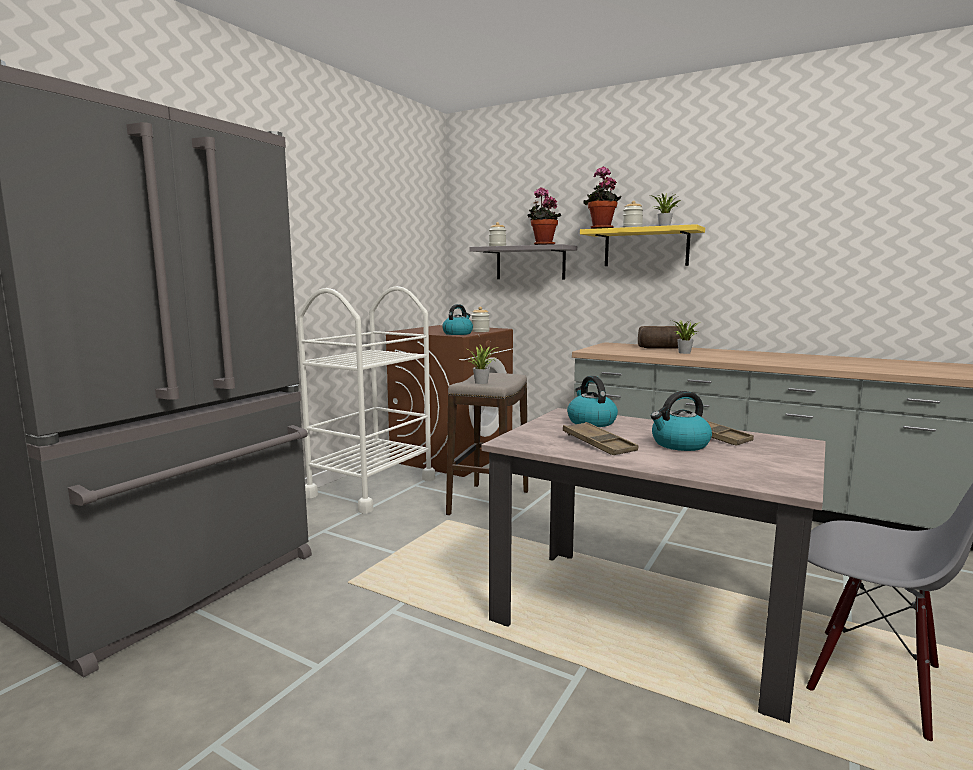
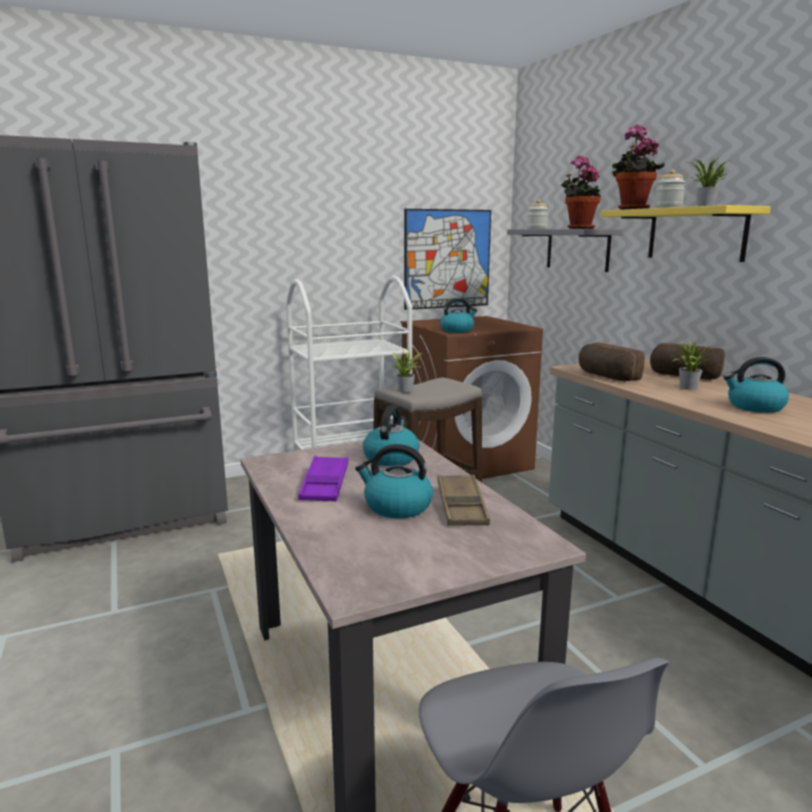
camera: 35 degrees right, 5 degrees up
jar [471,307,490,332] -> none
brown tray [563,422,638,455] -> purple tray [298,456,348,501]
none -> picture [404,209,491,310]
none -> bread [579,342,645,381]
none -> kettle [723,357,789,413]

